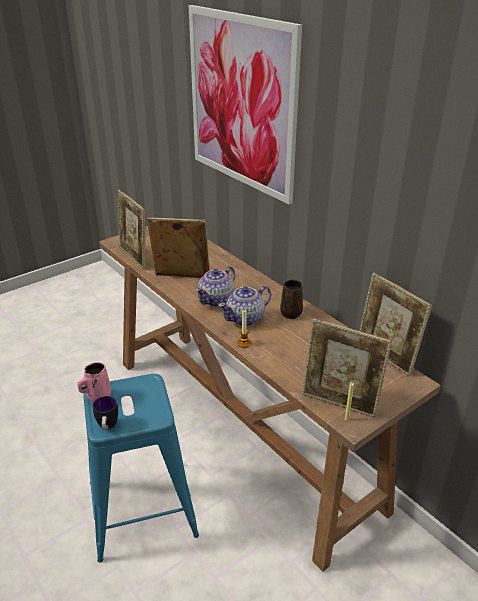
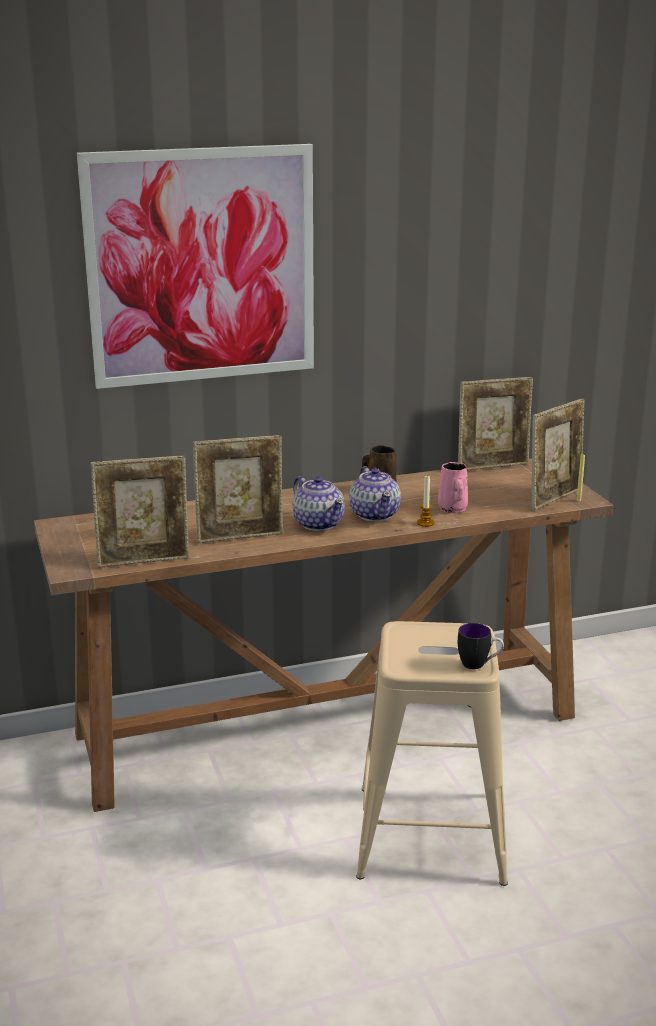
camera: 70 degrees left, 10 degrees down
pink mug [77,362,111,403] -> pink mug moved to [438,462,468,513]
blue stool [84,374,199,563] -> beige stool [356,621,508,886]
picture frame [147,218,210,278] -> picture frame turned 135 degrees counterclockwise [193,435,283,543]

